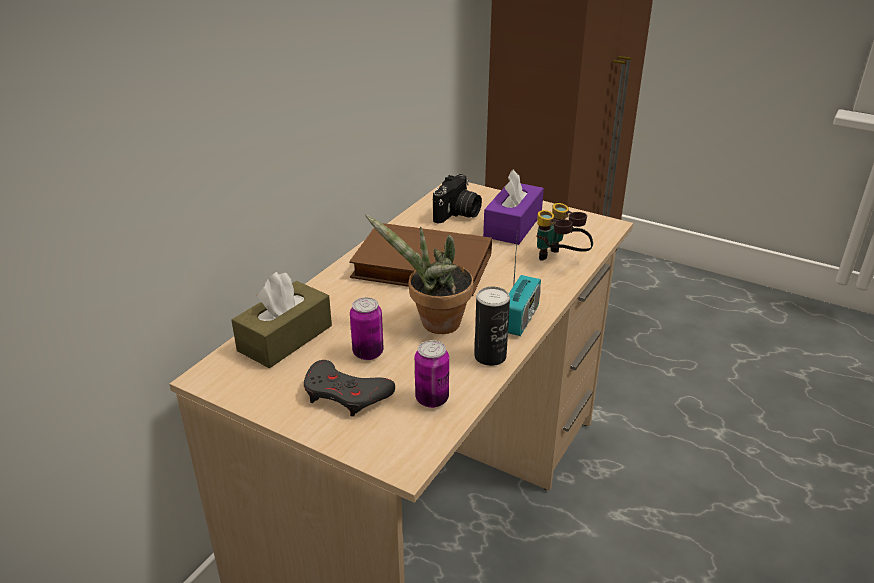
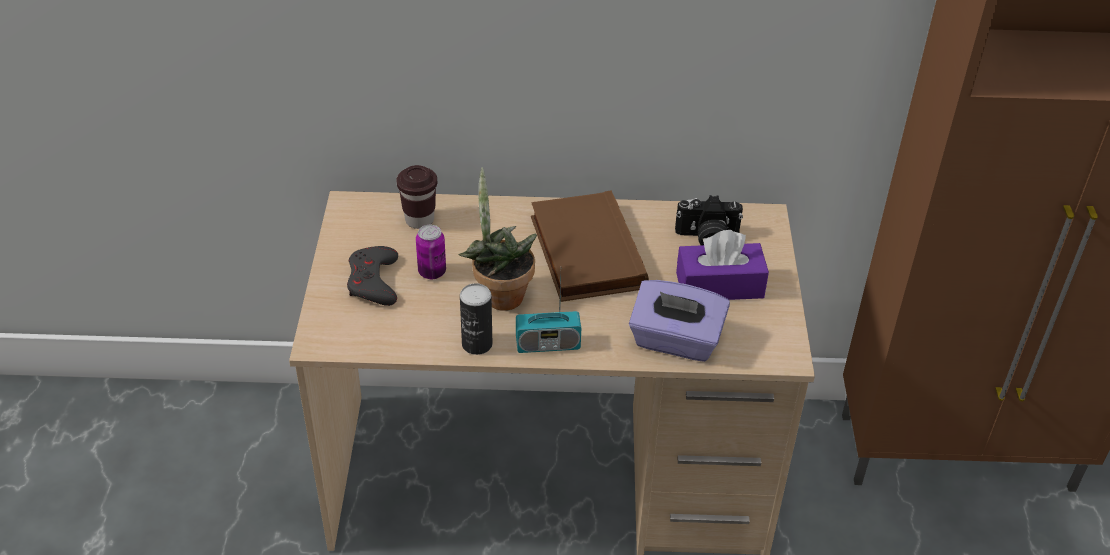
camera: 60 degrees right, 10 degrees up
brown tissue box [232,272,332,368] -> brown cup [396,165,437,229]
can [415,340,449,408] -> none
binoculars [537,203,593,261] -> purple tissue box [629,280,730,362]

